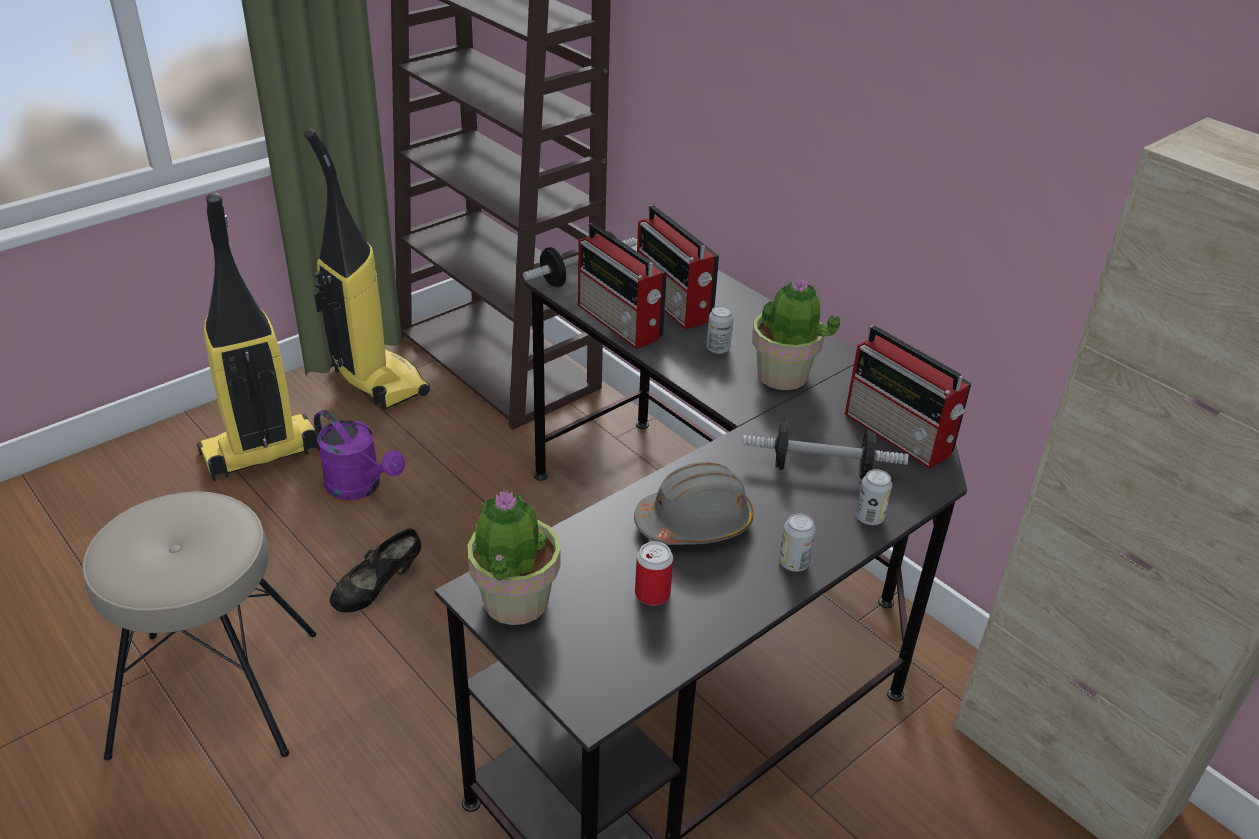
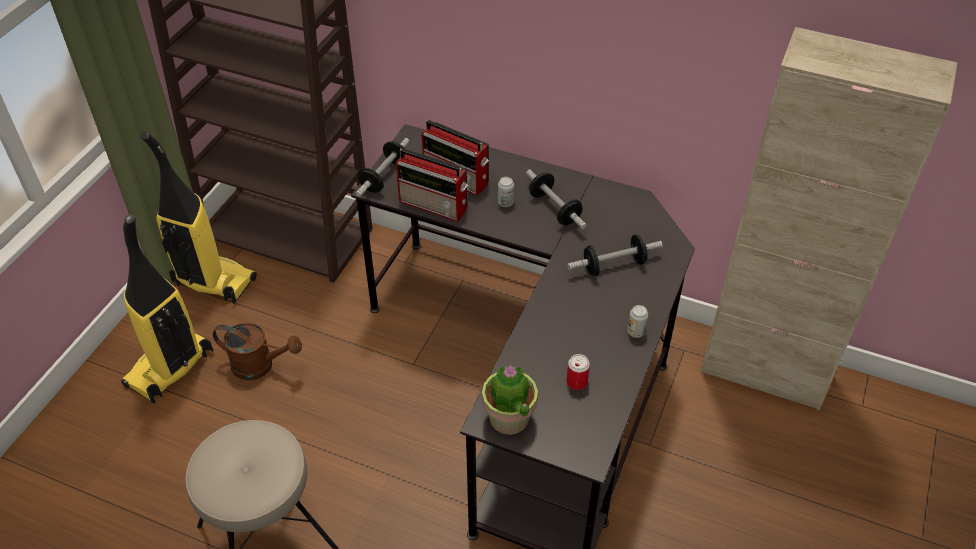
camera: 25 degrees left, 10 degrees up
purple watering can [314,410,405,500] -> brown watering can [213,323,302,380]
black shoe [330,528,421,613] -> none
grey hard hat [634,462,754,545] -> none
potted plant [752,277,840,390] -> dumbbell [526,170,587,229]
radio [845,325,972,469] -> none
can [856,469,892,525] -> none

